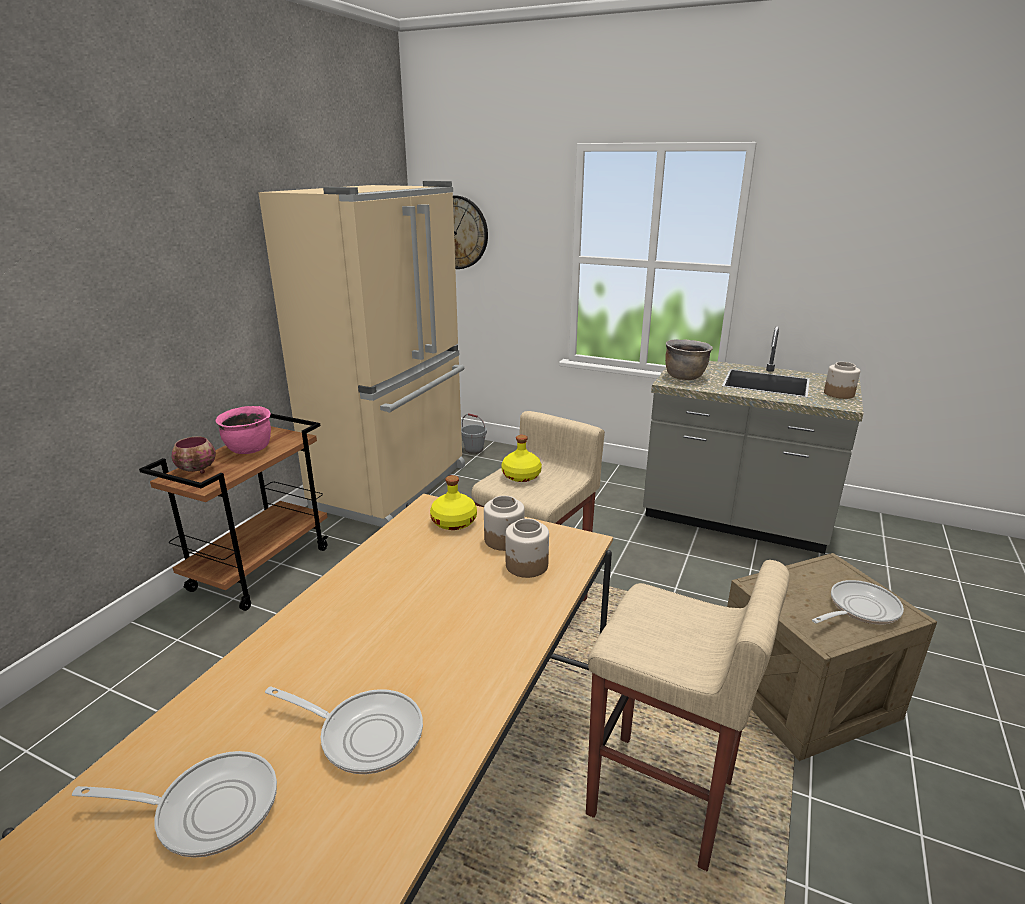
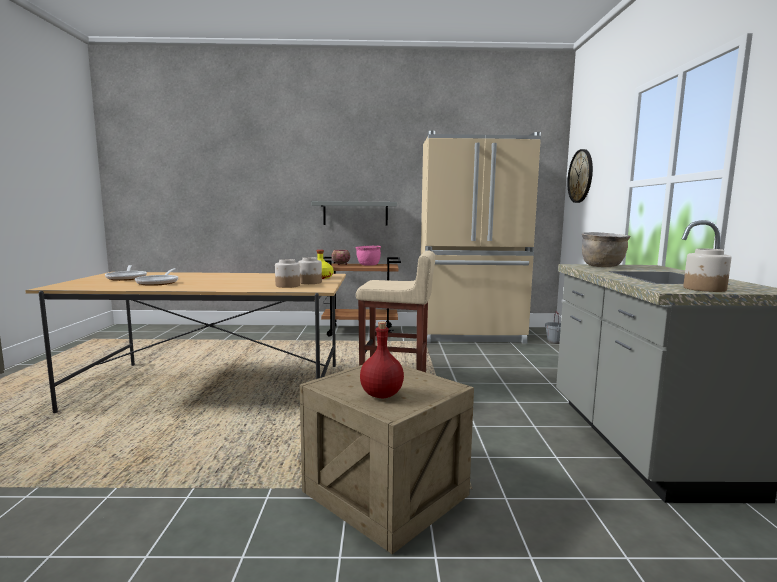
camera: 65 degrees right, 15 degrees down
yellow bottle [501,435,542,482] -> none
beige stool [586,560,790,871] -> none
frying pan [812,580,904,624] -> red bottle [360,322,404,398]
none -> grey shelf [311,201,397,226]

